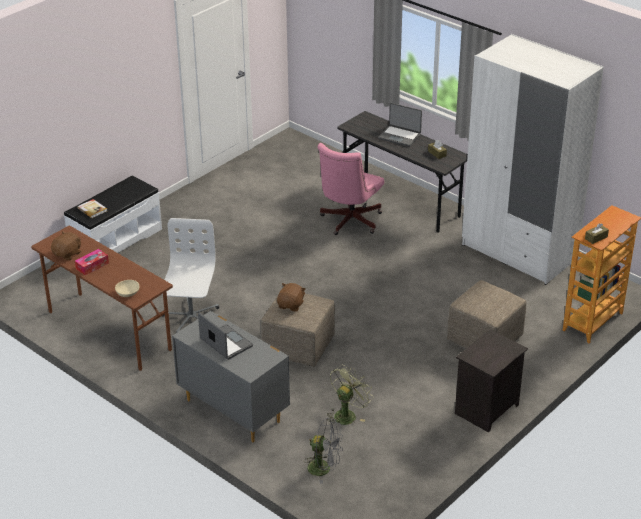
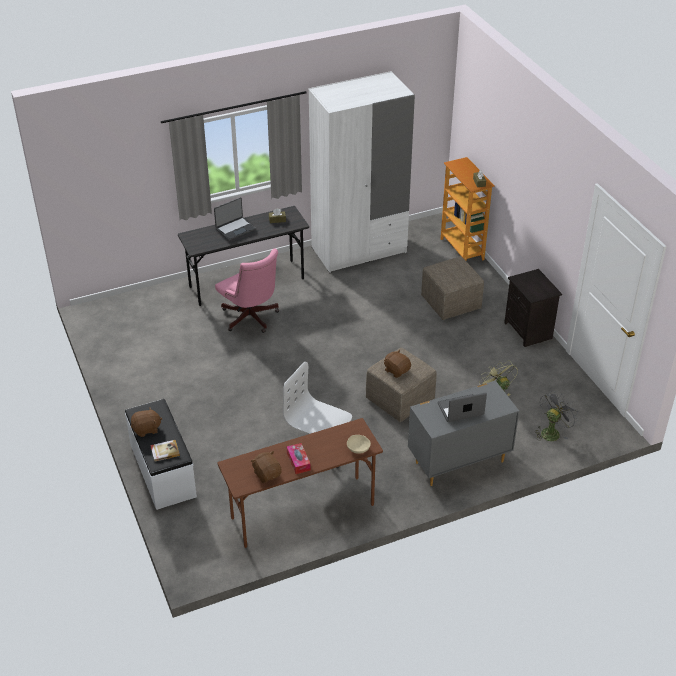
camera: 65 degrees left, 5 degrees up
none -> brown plush toy [131,408,162,437]

